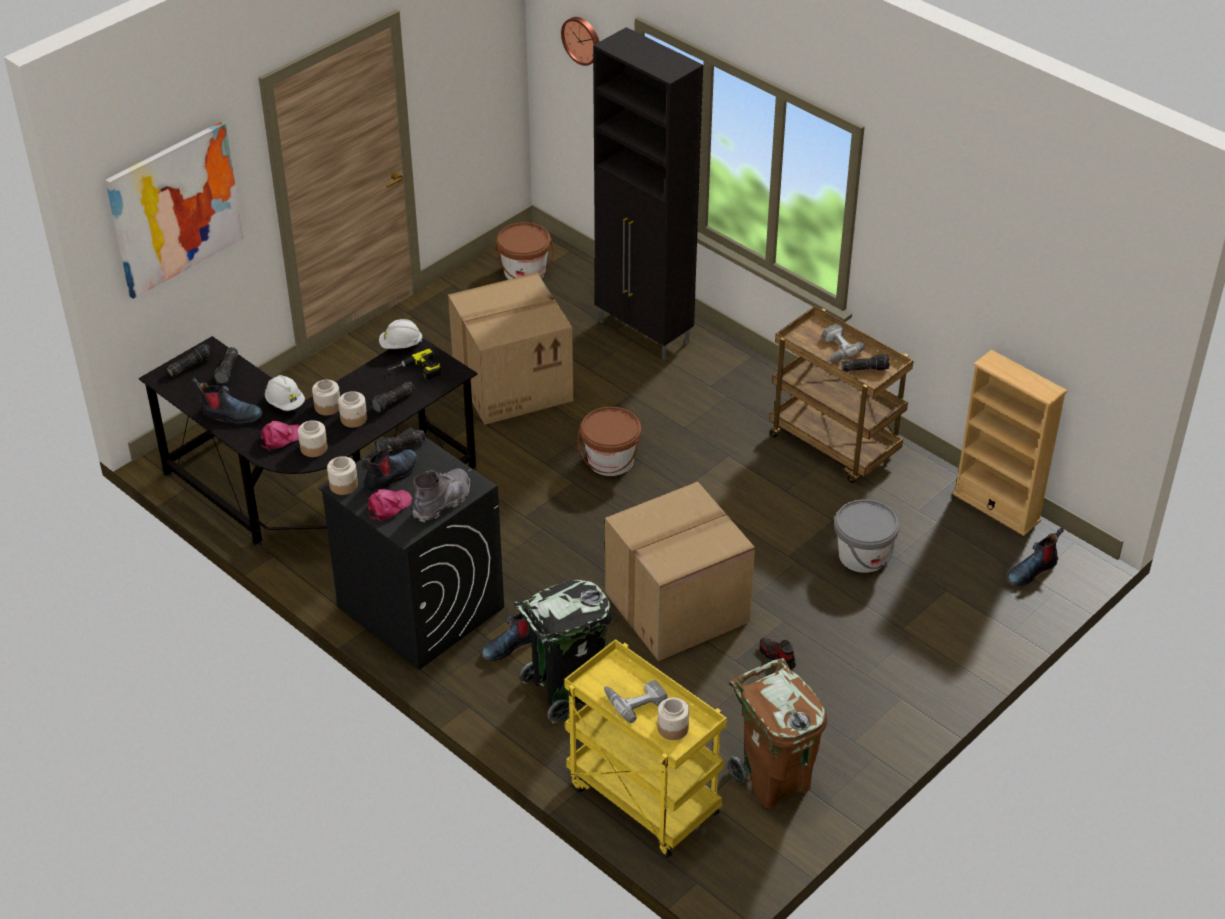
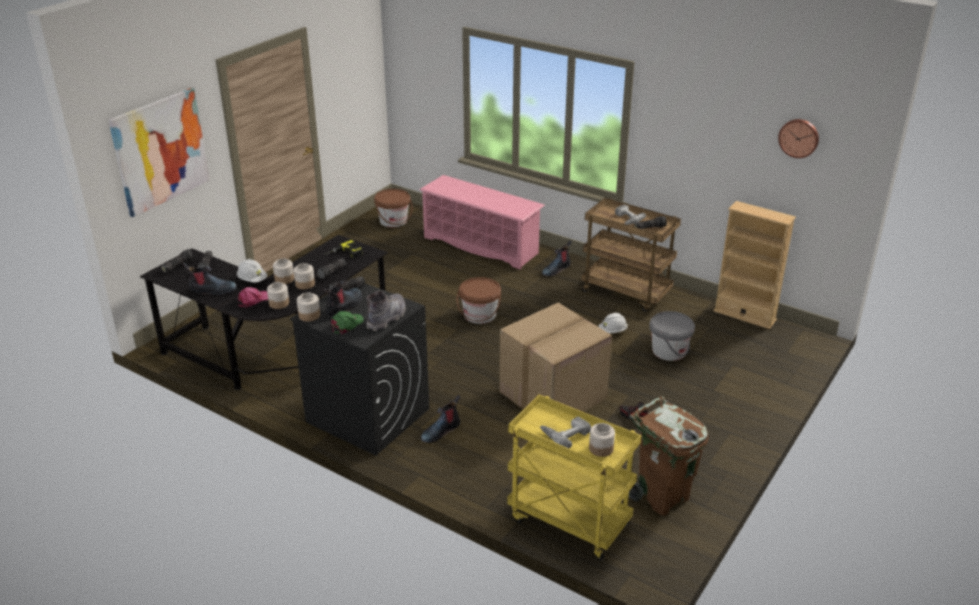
camera: 10 degrees left, 10 degrees down
pink cap [368,489,412,522] -> green cap [331,311,364,334]
white hard hat [379,319,423,349] -> white hard hat moved to [598,313,627,334]
cardboard box [448,272,573,425] -> none
black trash can [514,580,612,723] -> none
wall clock [561,17,599,66] -> wall clock moved to [778,119,819,158]
black cabinet [593,27,703,360] -> pink shoe rack [419,175,545,269]
boot [1007,528,1064,586] -> boot moved to [542,240,572,276]

